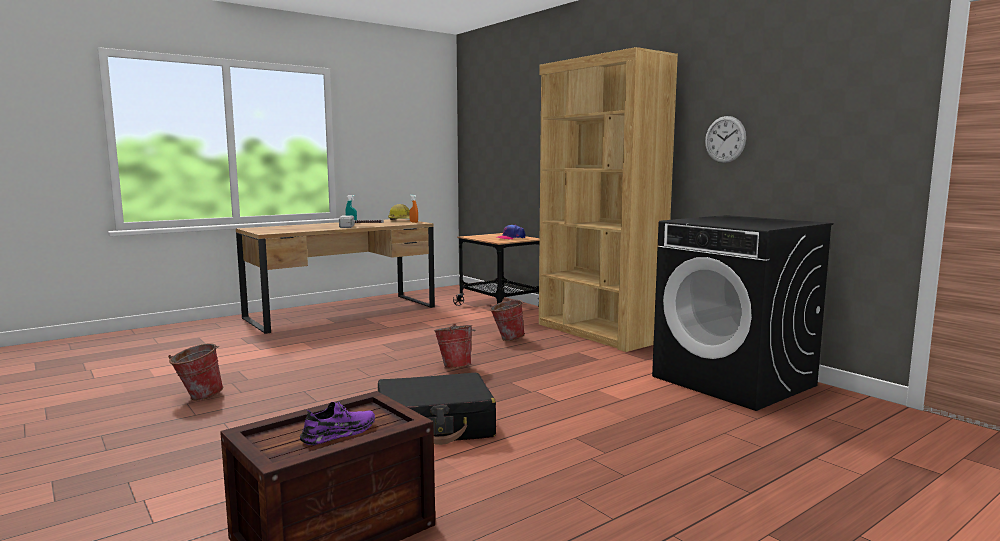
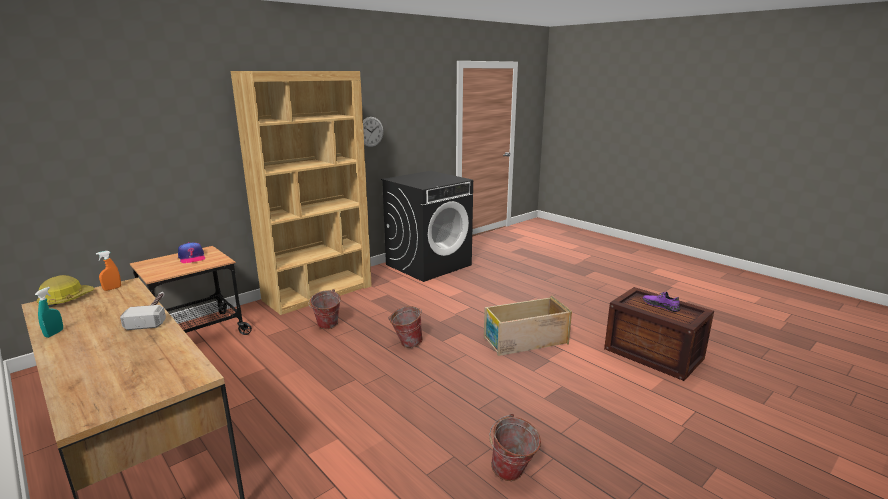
camera: 95 degrees left, 10 degrees up
black suitcase [378,373,496,445] -> crate [484,295,572,356]

